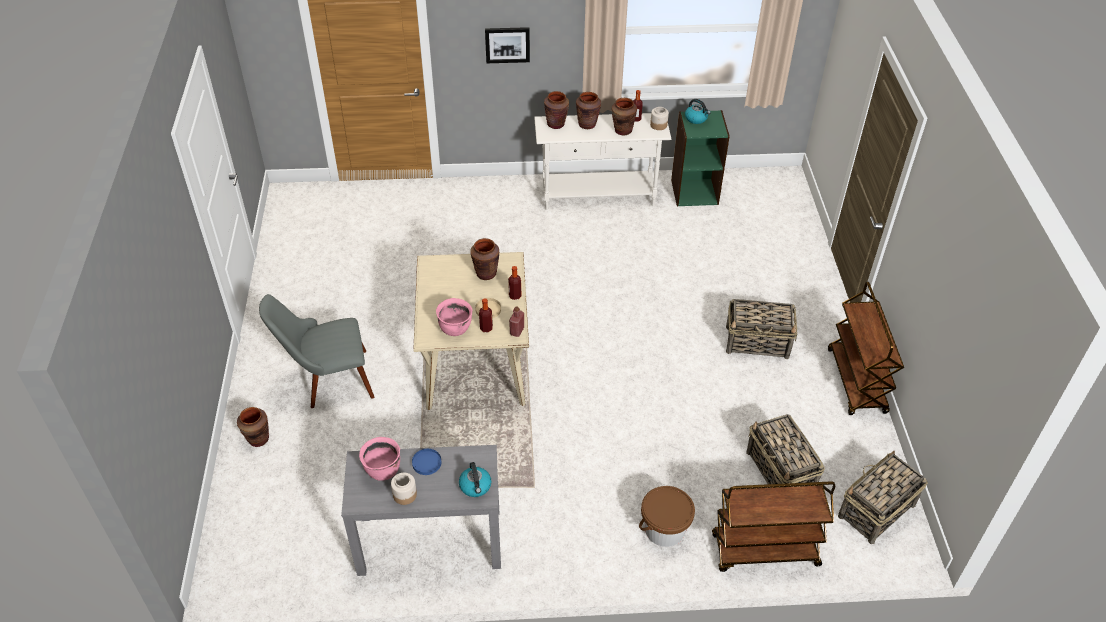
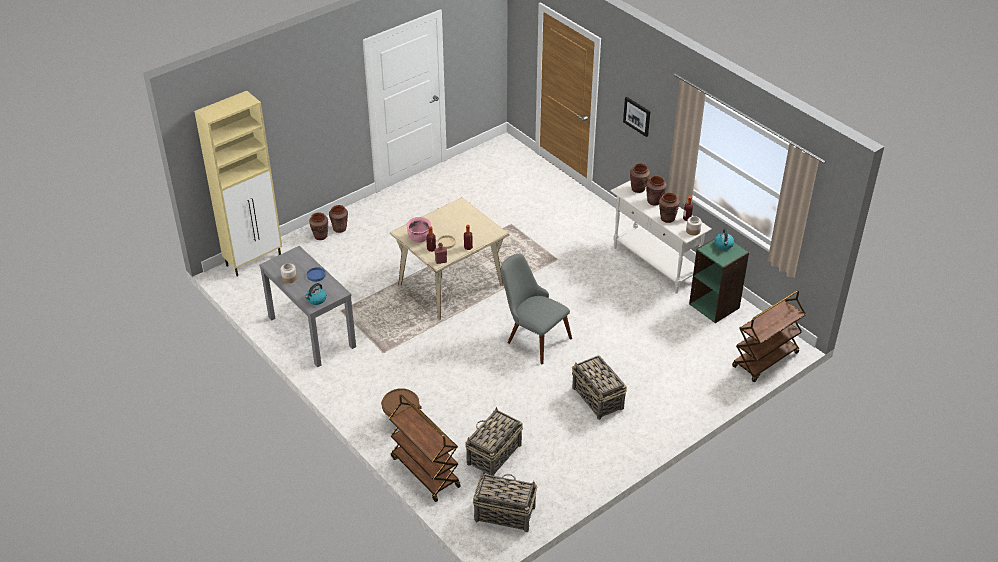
camera: 55 degrees right, 5 degrees down
grey chair [259,294,374,408] -> grey chair moved to [501,253,572,364]
pink cooking pot [359,437,400,481] -> none
brown vase [470,238,499,280] -> brown vase moved to [329,205,348,233]
brown cart [828,282,904,415] -> brown cart moved to [732,290,806,382]
none -> beige cabinet [194,91,282,276]

